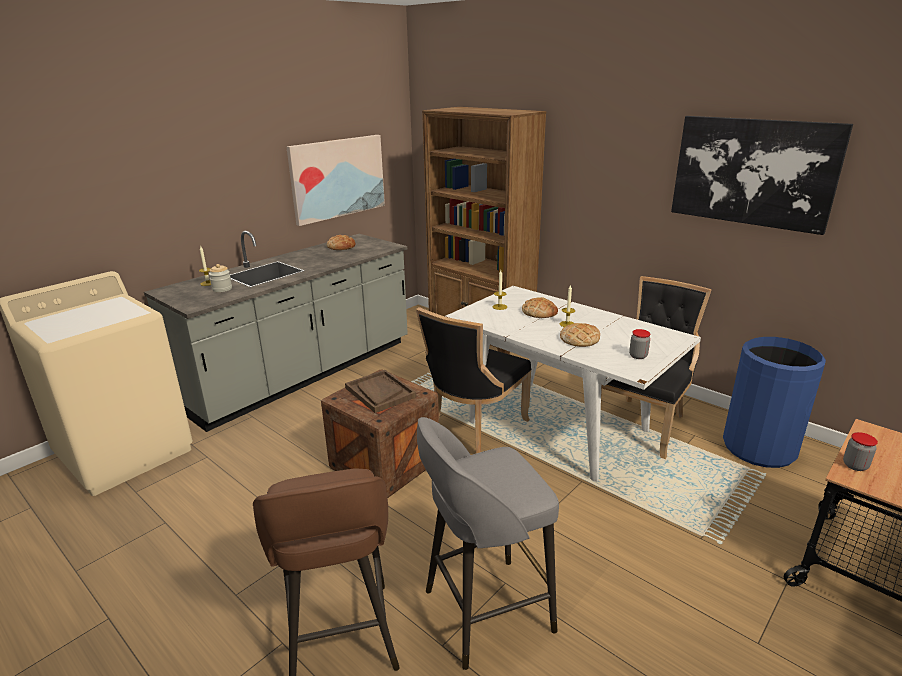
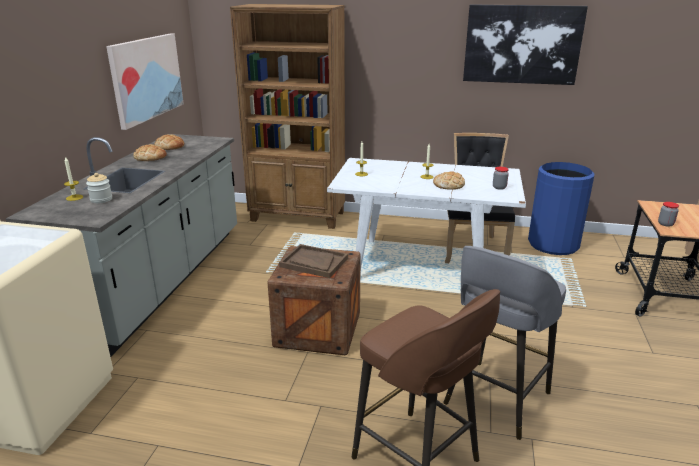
camera: 30 degrees left, 0 degrees up
black chair [416,307,531,453] -> none
bread [522,297,558,318] -> bread moved to [133,144,167,161]

